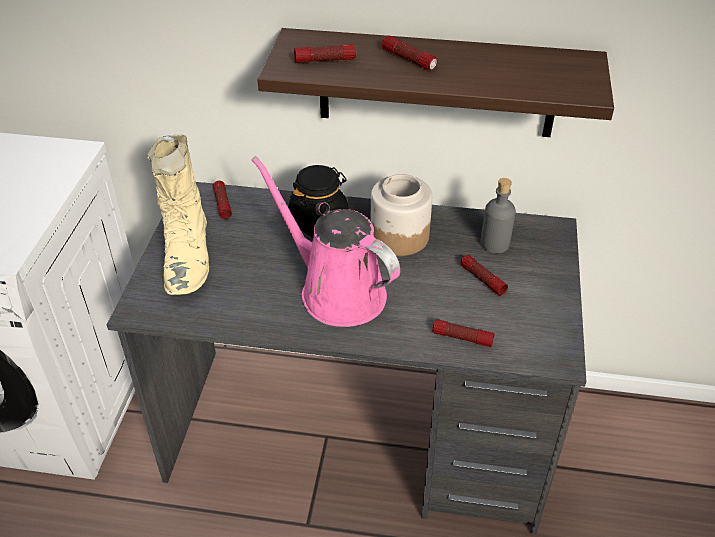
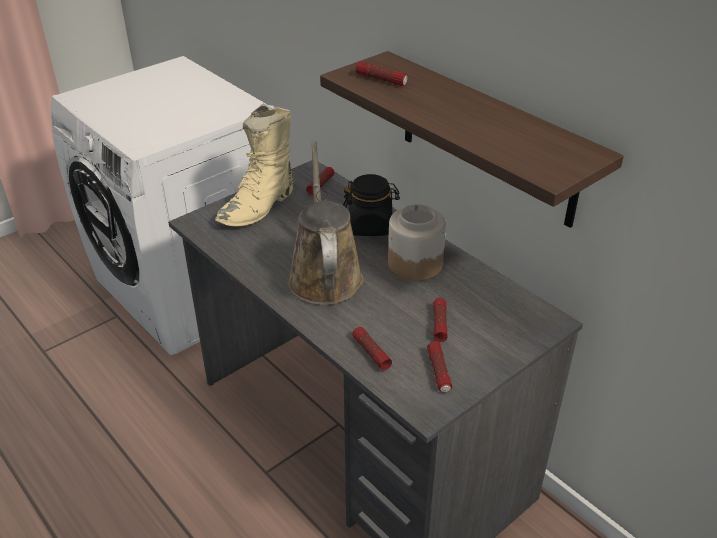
camera: 40 degrees right, 5 degrees down
pink watering can [251,156,400,327] -> brown watering can [287,142,363,305]
flashlight [382,35,437,70] -> flashlight moved to [427,342,452,393]
grey bottle [480,178,516,253] -> none

